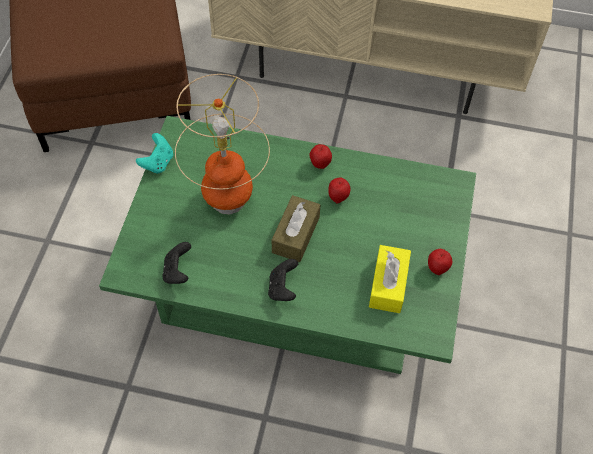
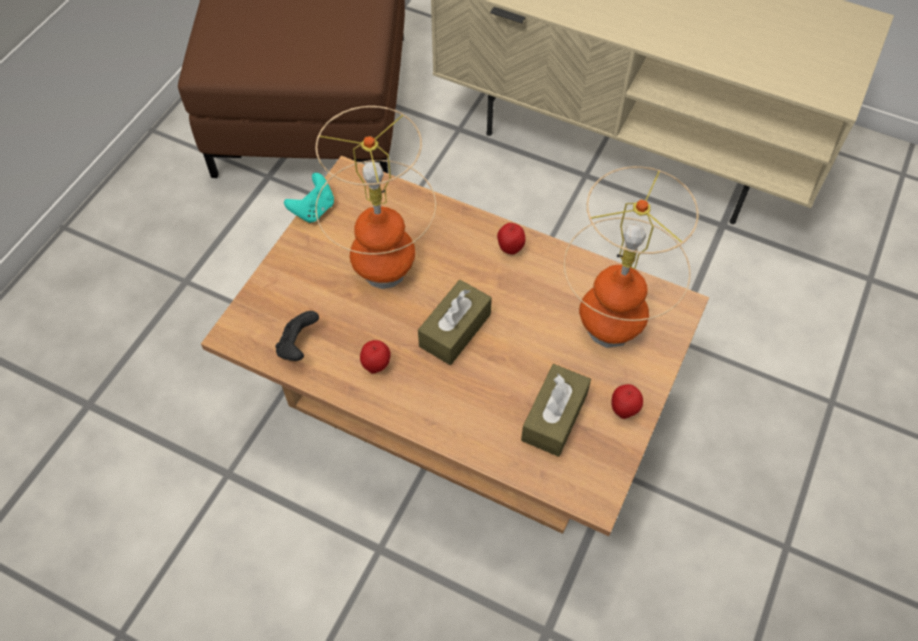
camera: 15 degrees right, 0 degrees up
green coffee table [99,116,476,374] -> brown coffee table [201,156,709,536]
black game controller [268,259,298,301] -> none
apple [328,177,350,204] -> apple moved to [360,340,391,374]
yellow tissue box [369,245,411,313] -> brown tissue box [521,364,591,457]
none -> table lamp [564,166,699,348]

